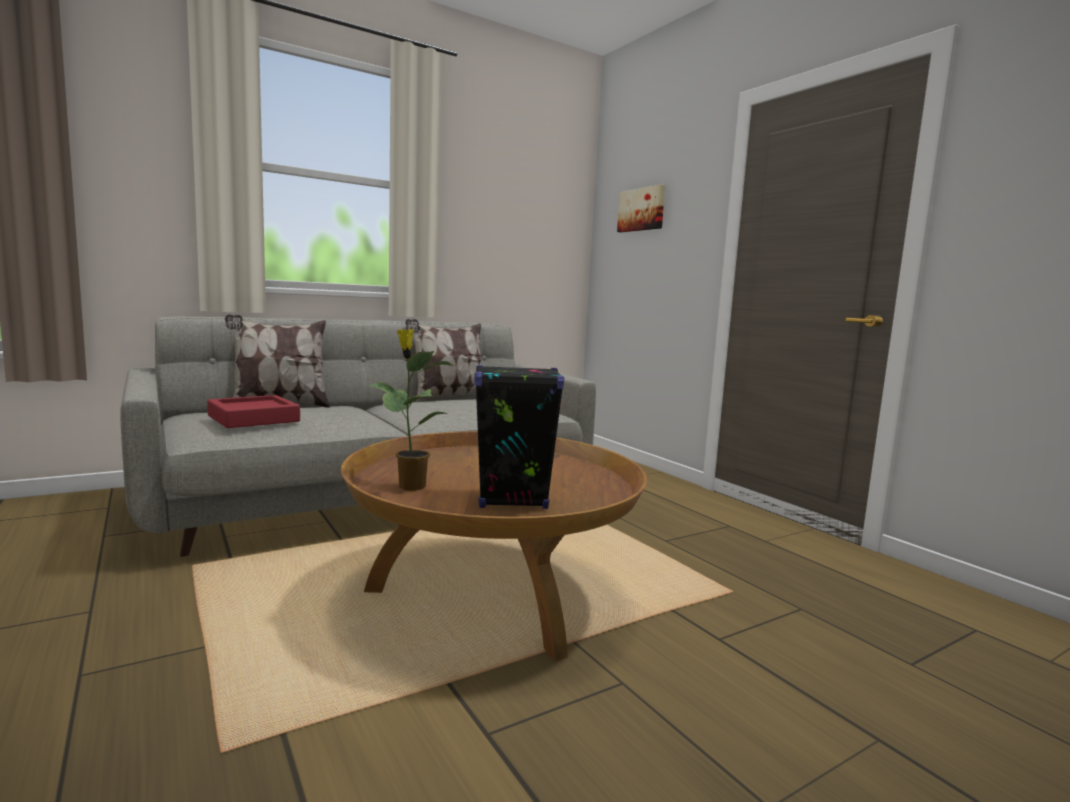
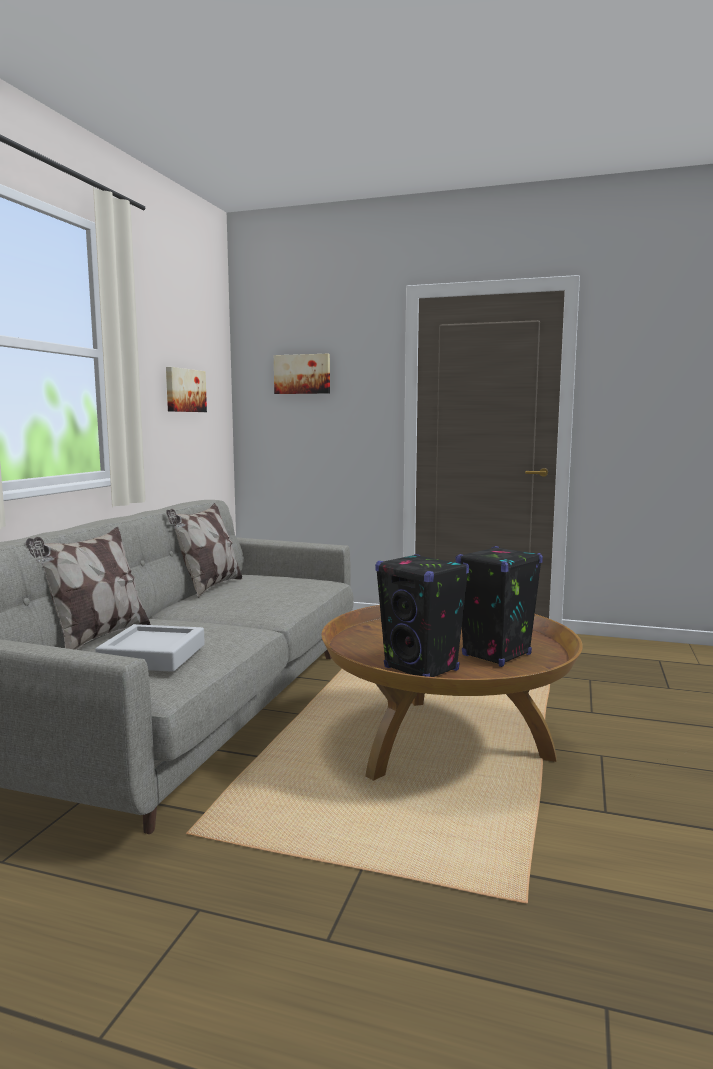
camera: 40 degrees left, 0 degrees up
red tray [207,395,300,428] -> grey tray [95,624,205,672]
potted plant [368,329,455,491] -> black speaker [375,554,469,677]
none -> picture [166,367,207,412]

